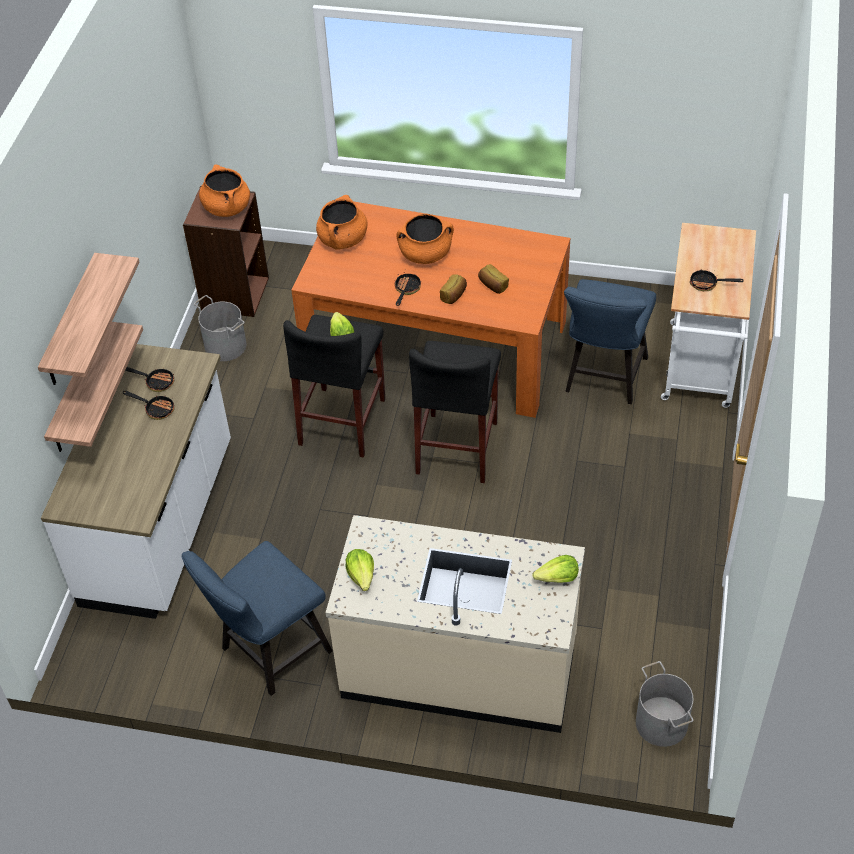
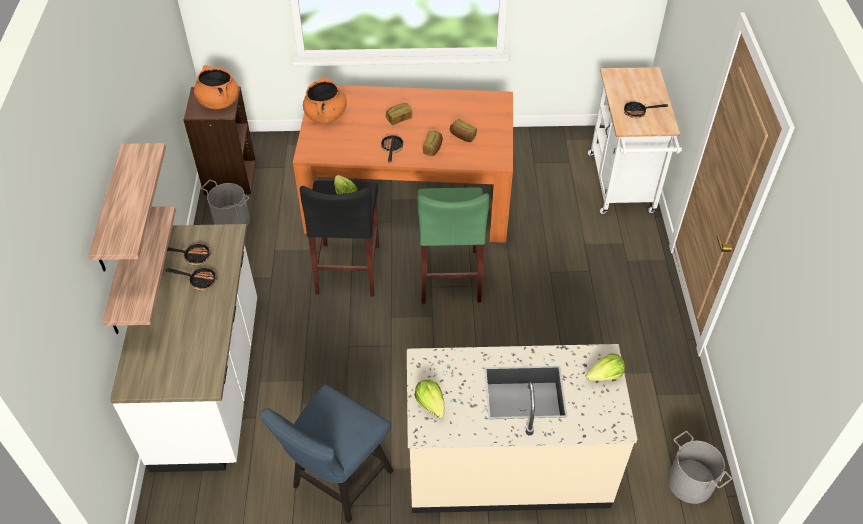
camera: 15 degrees left, 0 degrees up
orange cooking pot [396,214,454,264] -> bread [386,103,412,125]
black stool [409,341,501,483] -> green stool [417,188,489,304]
blue chair [564,279,656,404] -> none

